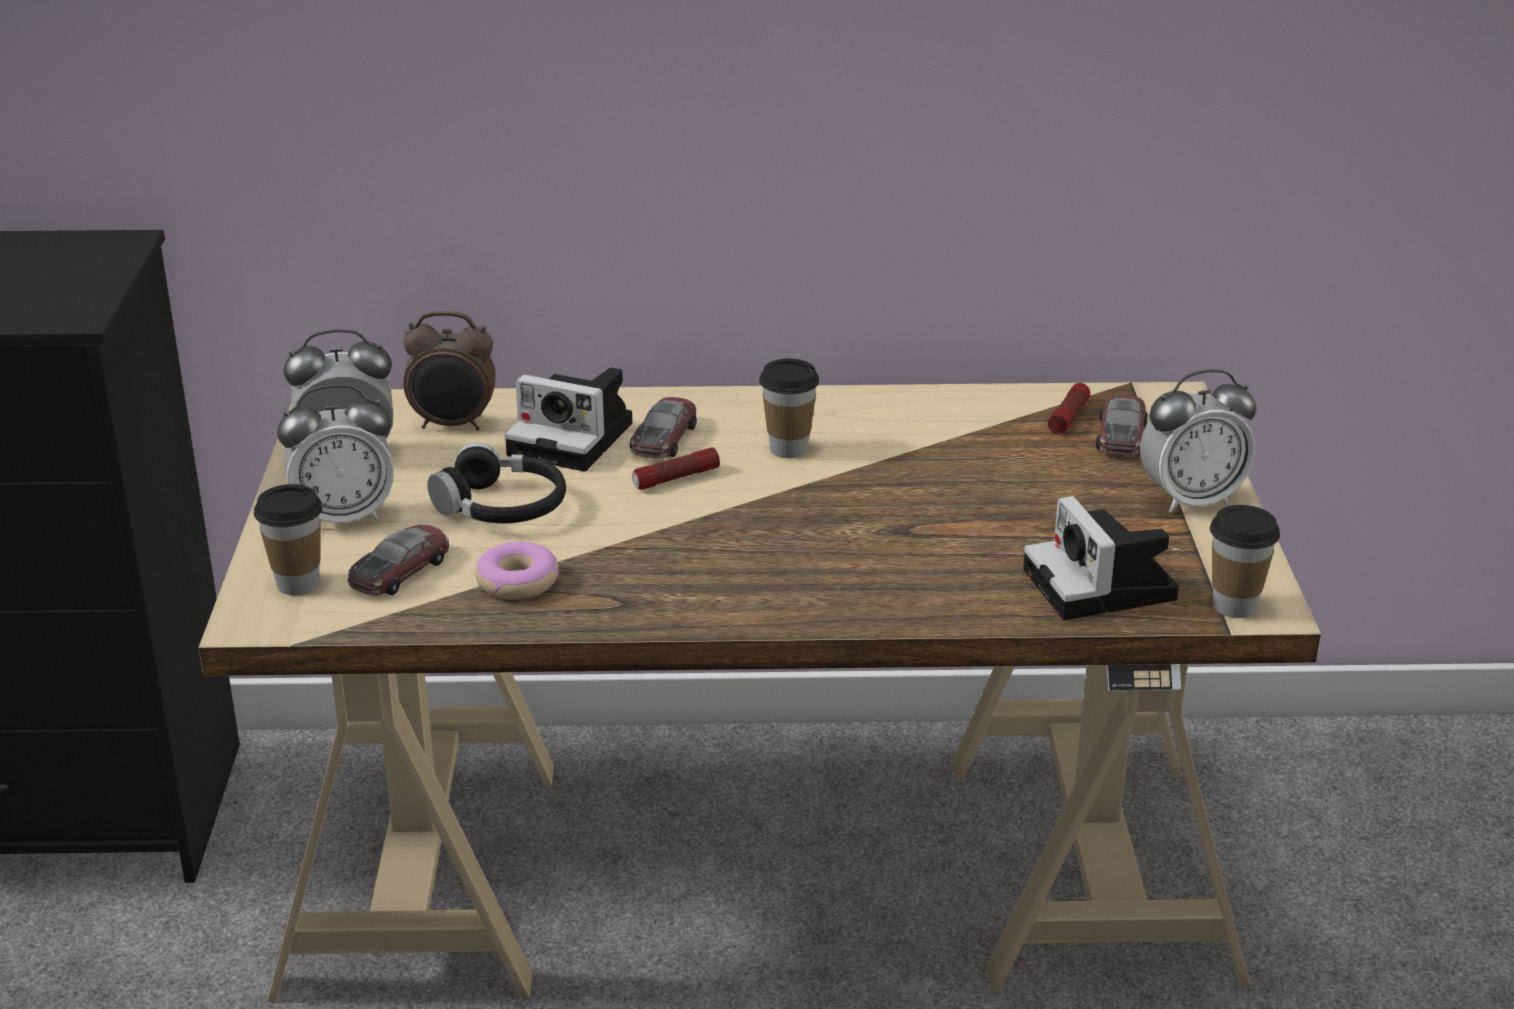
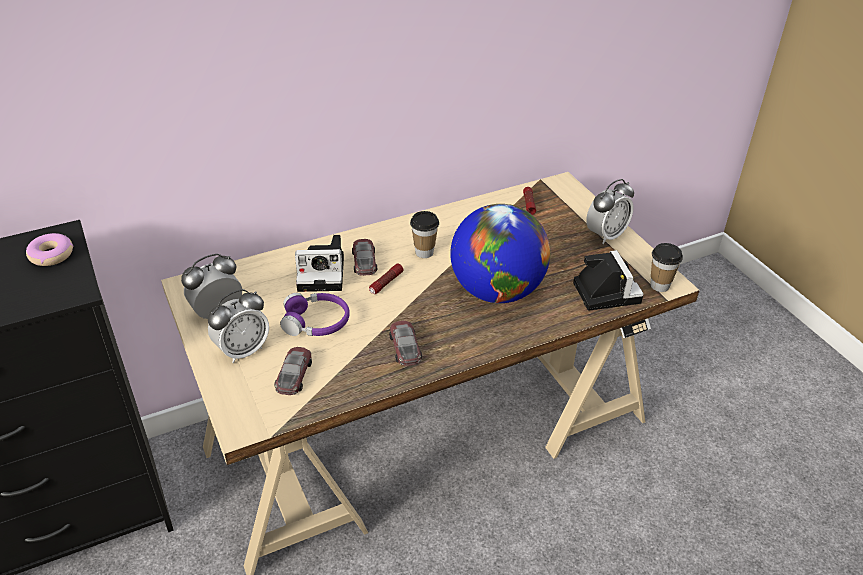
camera: 25 degrees left, 10 degrees up
cup [254,484,323,595] -> none
alarm clock [403,311,496,430] -> none
black headphones [427,442,566,523] -> purple headphones [280,293,350,336]
donut [475,542,559,600] -> donut moved to [26,233,73,266]
camera [1023,496,1179,620] -> camera turned 150 degrees counterclockwise [573,250,644,311]
toy car [1096,394,1147,456] -> toy car moved to [389,321,422,366]
none -> globe [450,204,550,303]

